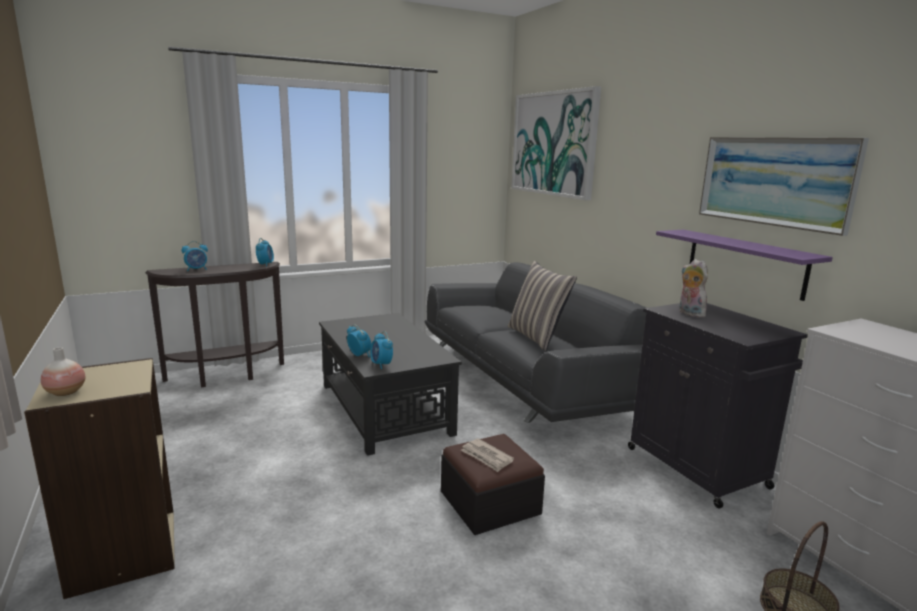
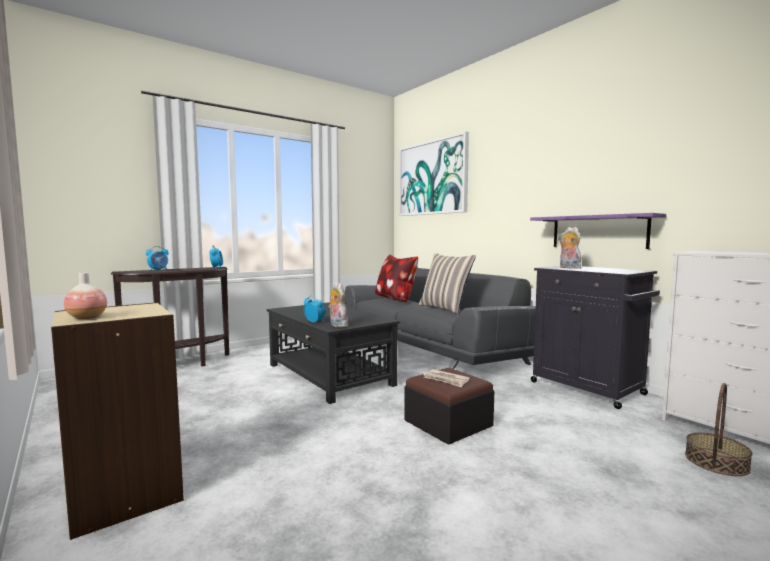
camera: 10 degrees left, 10 degrees down
alarm clock [370,331,393,369] -> plush toy [328,283,348,328]
picture [699,137,869,236] -> none
none -> pillow [375,255,418,302]

